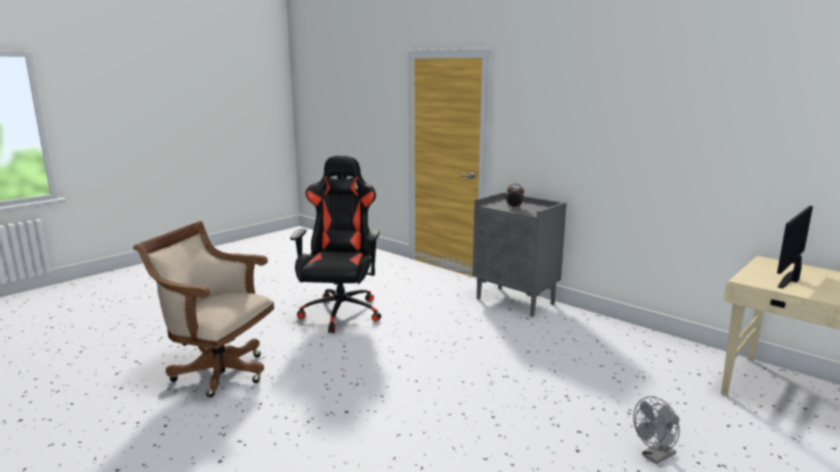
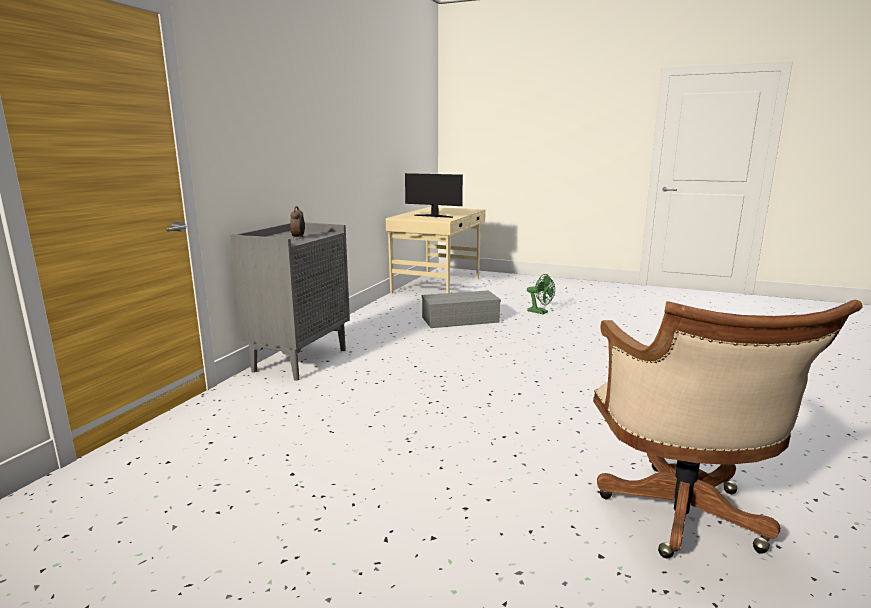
camera: 110 degrees left, 0 degrees up
black office chair [290,156,381,333] -> none
grey fan [633,396,680,464] -> green fan [527,274,555,314]
none -> grey storage box [422,290,501,328]

